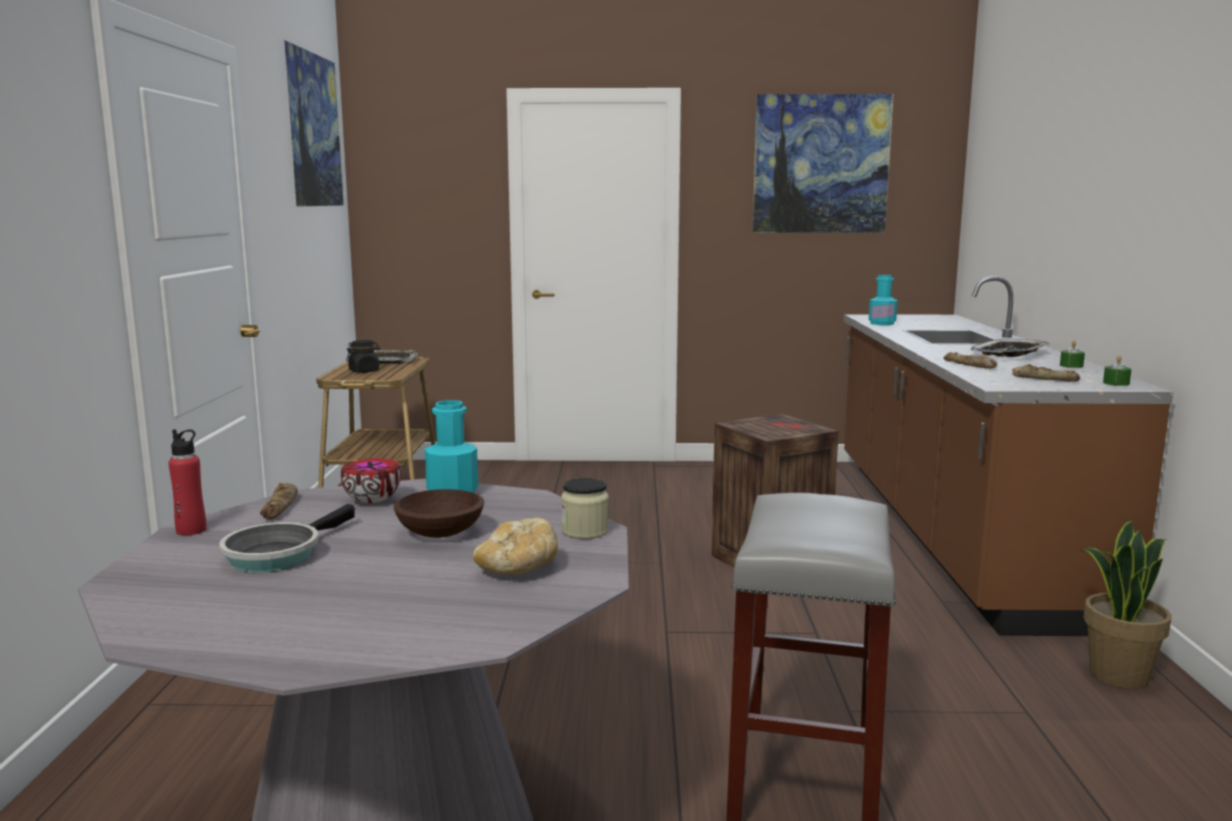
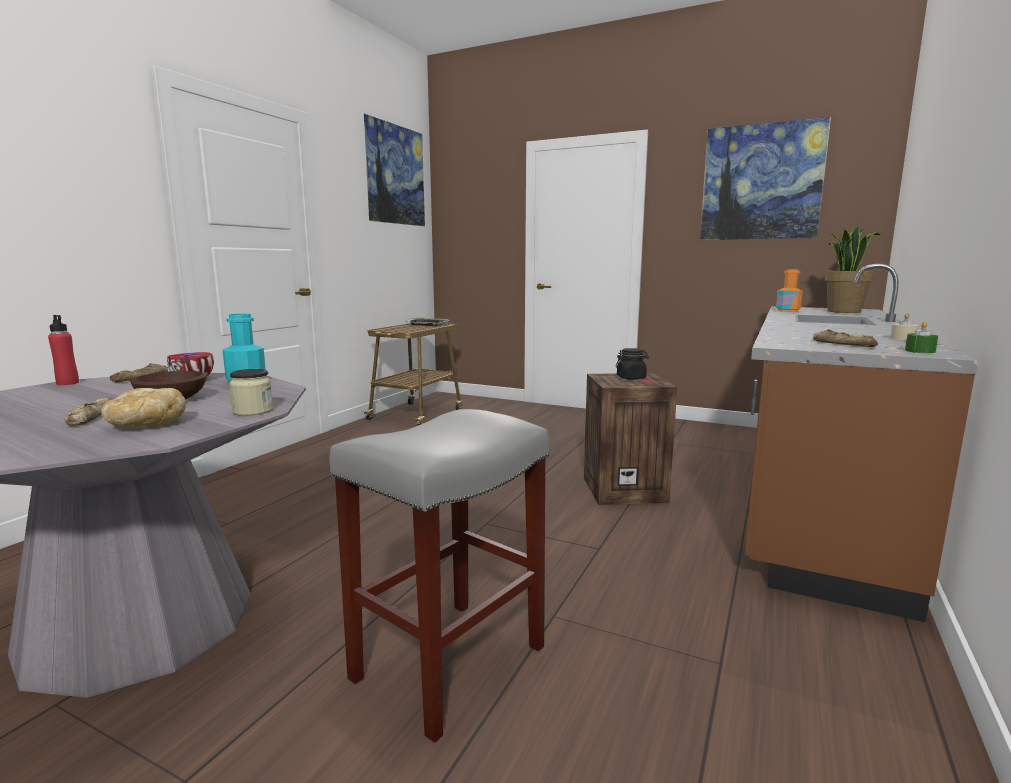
camera: 25 degrees right, 0 degrees up
frying pan [219,504,355,572] -> none
black jar [346,340,380,373] -> black jar moved to [616,348,649,380]
turquoise bottle [869,275,898,325] -> orange bottle [776,269,803,312]
bread [943,352,997,369] -> bread moved to [65,396,115,426]
tray [971,339,1049,357] -> none
green candle [1060,340,1085,368] -> beige candle [891,313,919,340]
potted plant [1080,521,1172,689] -> potted plant moved to [824,226,880,313]

